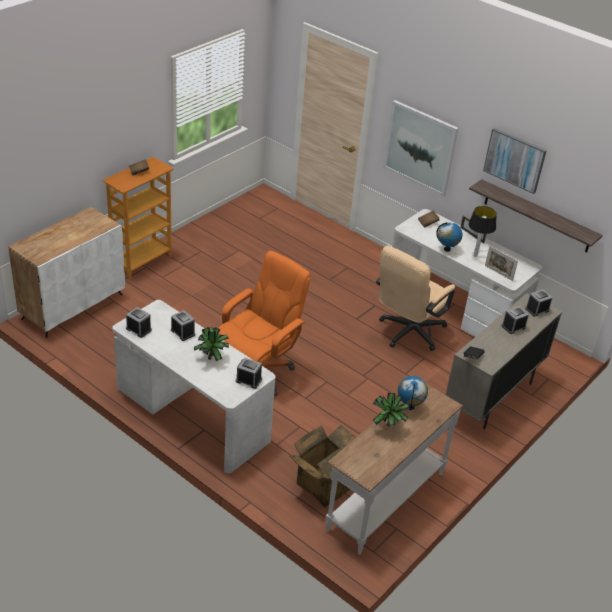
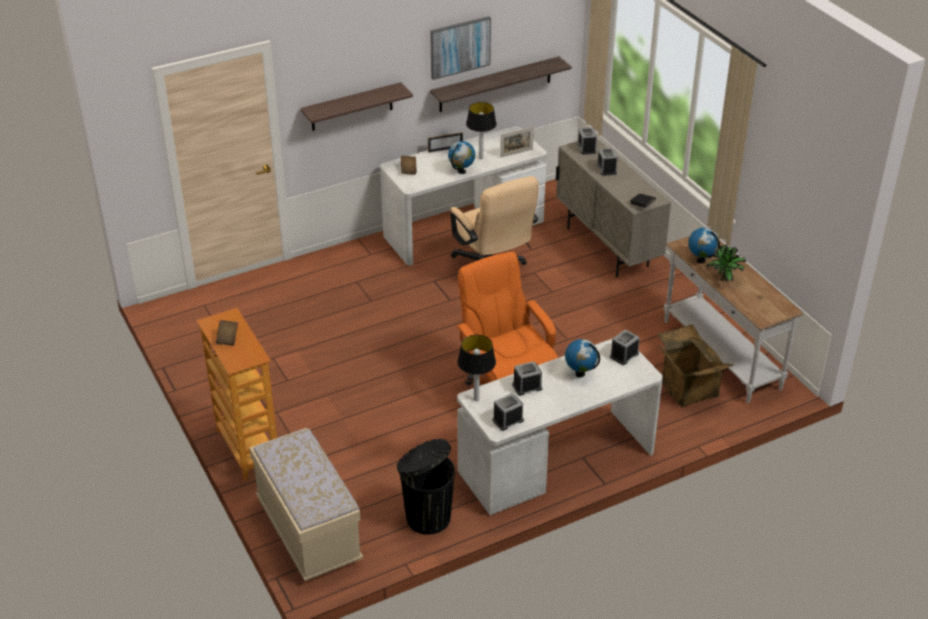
camera: 65 degrees left, 0 degrees up
white cabinet [8,207,125,338] -> beige bench [250,428,363,581]
potted plant [194,327,229,361] -> globe [565,339,600,378]
picture [383,100,458,197] -> shelf [300,82,413,131]
none -> black trash can [397,439,455,535]
none -> table lamp [457,335,496,401]

